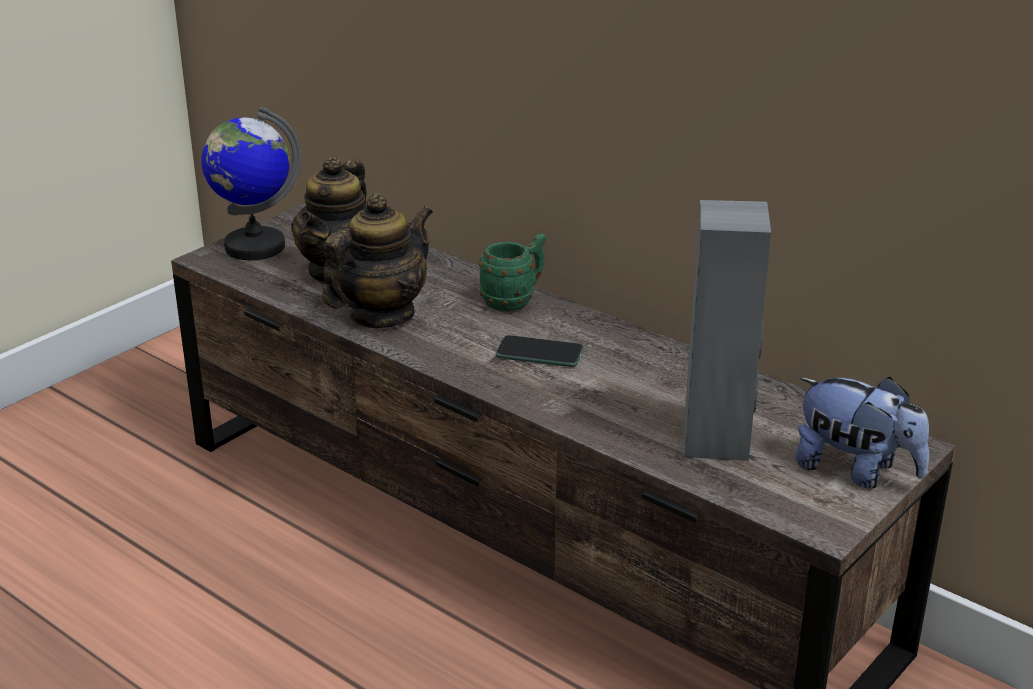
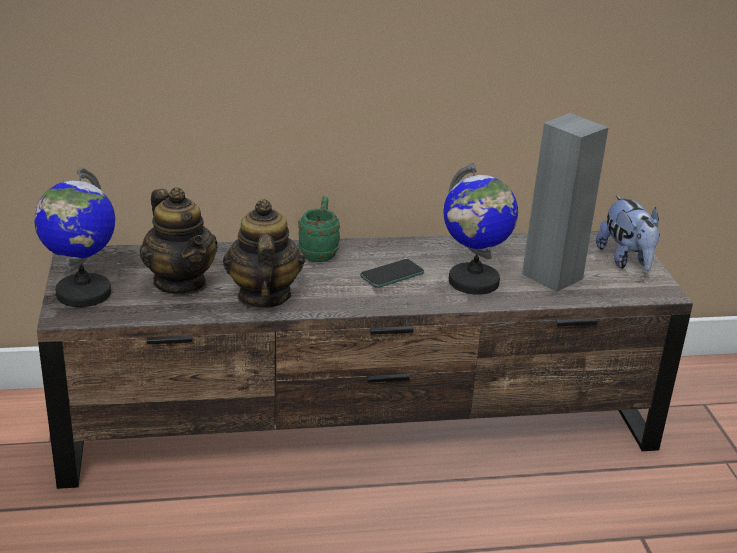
camera: 50 degrees left, 0 degrees up
plush toy [796,377,929,488] -> plush toy turned 90 degrees clockwise [596,195,660,271]
none -> globe [443,163,518,295]

